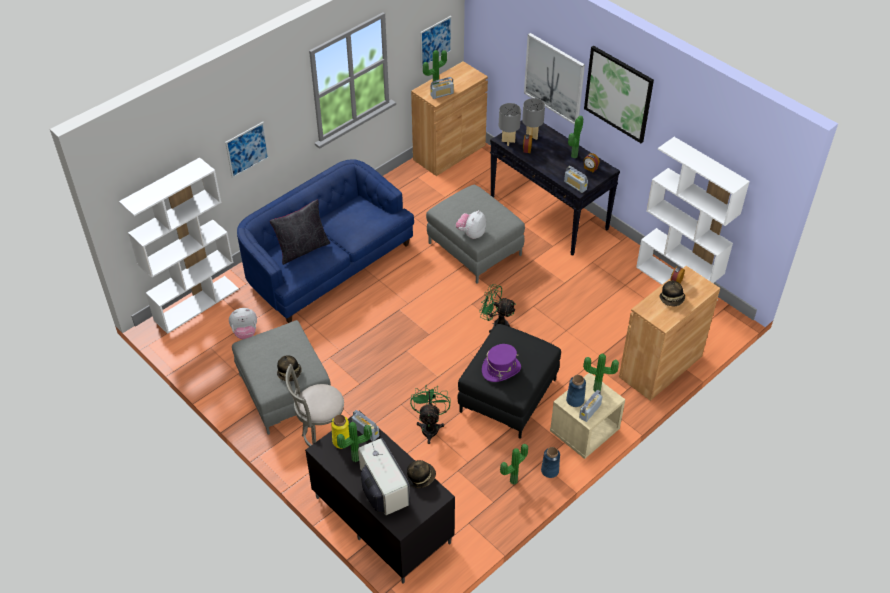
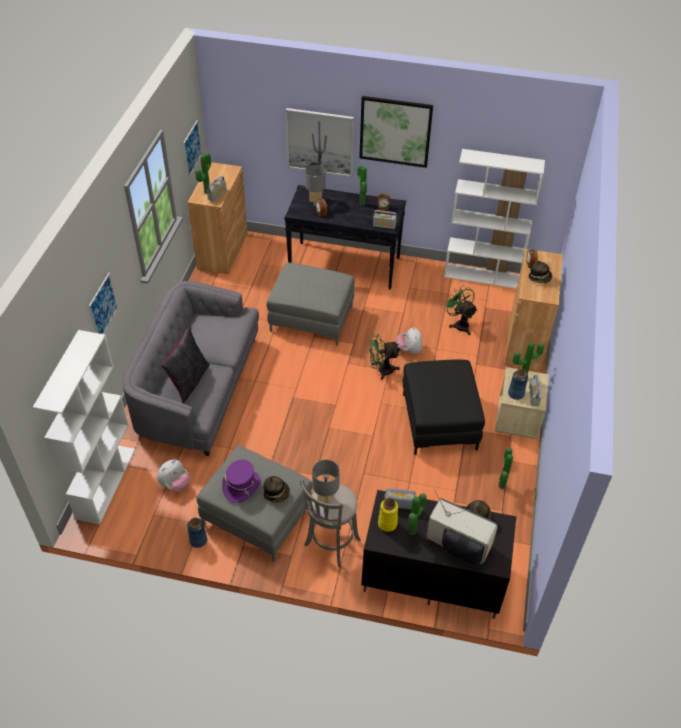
camera: 35 degrees left, 0 degrees up
blue sofa [237,159,414,323] -> grey sofa [122,281,259,456]
green fan [410,385,451,444] -> green fan moved to [445,285,477,335]
plush toy [456,210,486,239] -> plush toy moved to [396,327,423,354]
purple hat [482,344,521,382] -> purple hat moved to [222,460,260,503]
grey table lamp [499,103,521,146] -> grey table lamp moved to [312,460,340,504]
blue vase [541,447,560,478] -> blue vase moved to [187,518,207,548]

